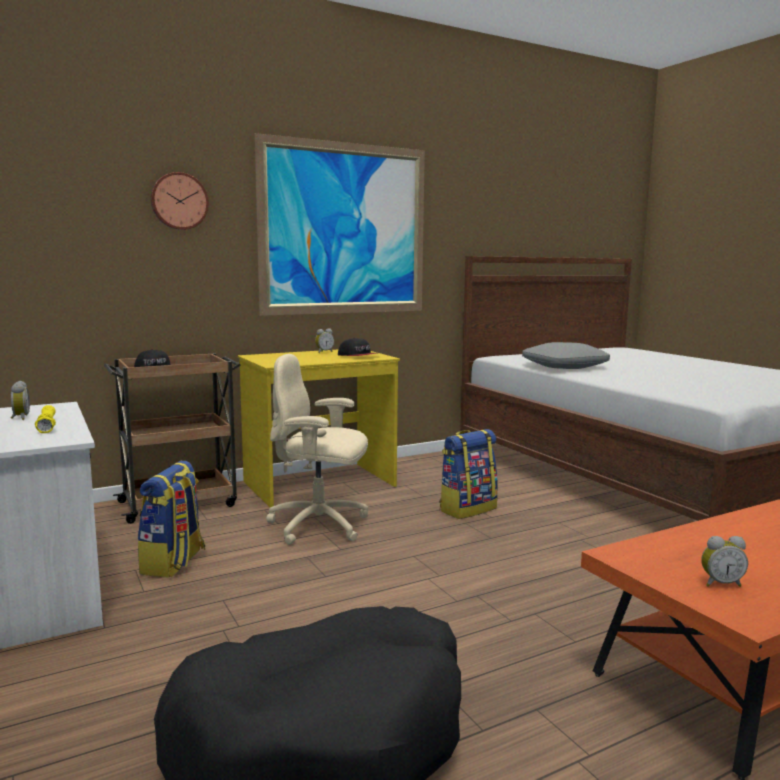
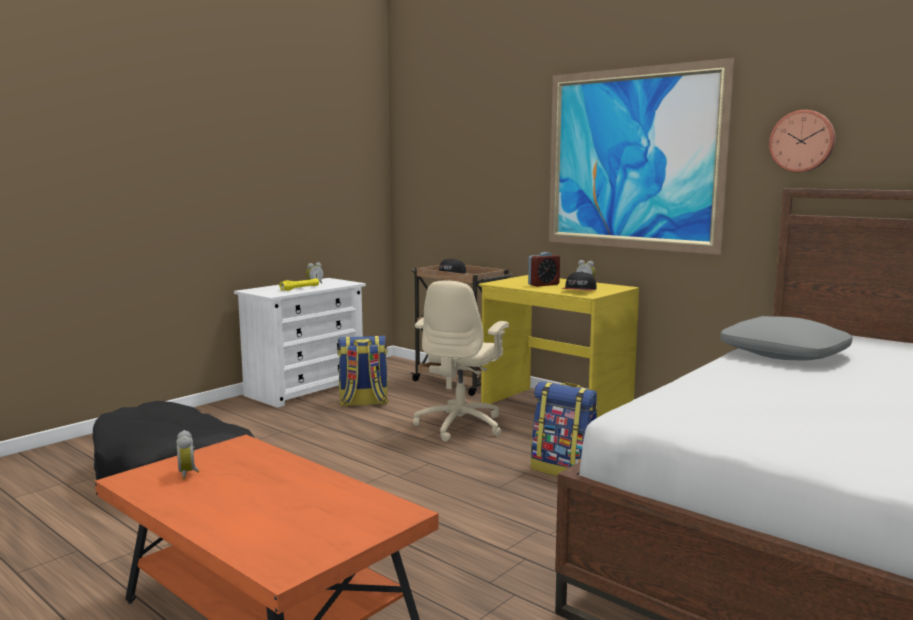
camera: 70 degrees right, 0 degrees up
wall clock [151,172,209,230] -> wall clock moved to [769,110,835,172]
beige office chair [266,354,368,545] -> beige office chair turned 150 degrees counterclockwise [413,280,509,442]
none -> alarm clock [528,252,560,287]

